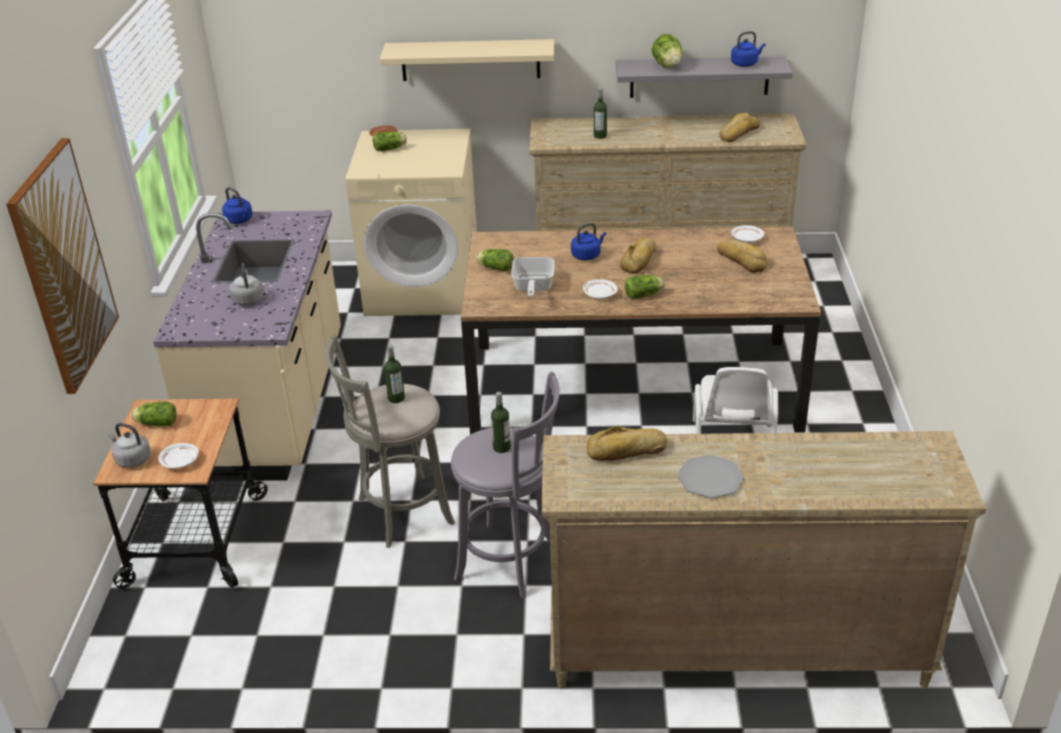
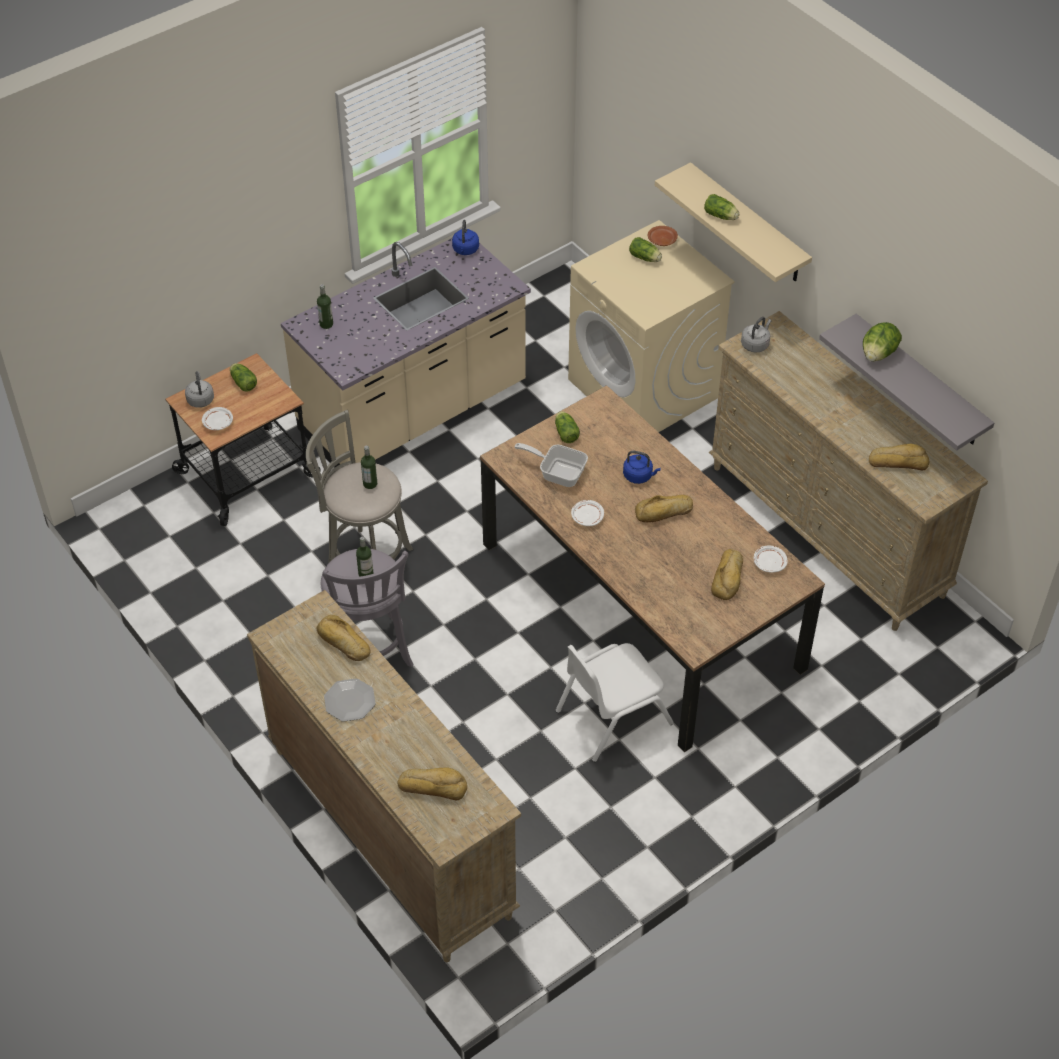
camera: 50 degrees right, 15 degrees up
picture [6,138,119,394] -> none
grey kettle [229,263,263,305] -> grey kettle moved to [741,317,771,353]
frying pan [511,257,555,297] -> frying pan turned 60 degrees clockwise [514,443,588,487]
bottle [594,88,607,139] -> bottle moved to [317,284,333,329]
lettuce [625,275,665,299] -> lettuce moved to [704,194,739,220]
blue kettle [731,31,766,67] -> none
none -> bread [397,767,467,800]

